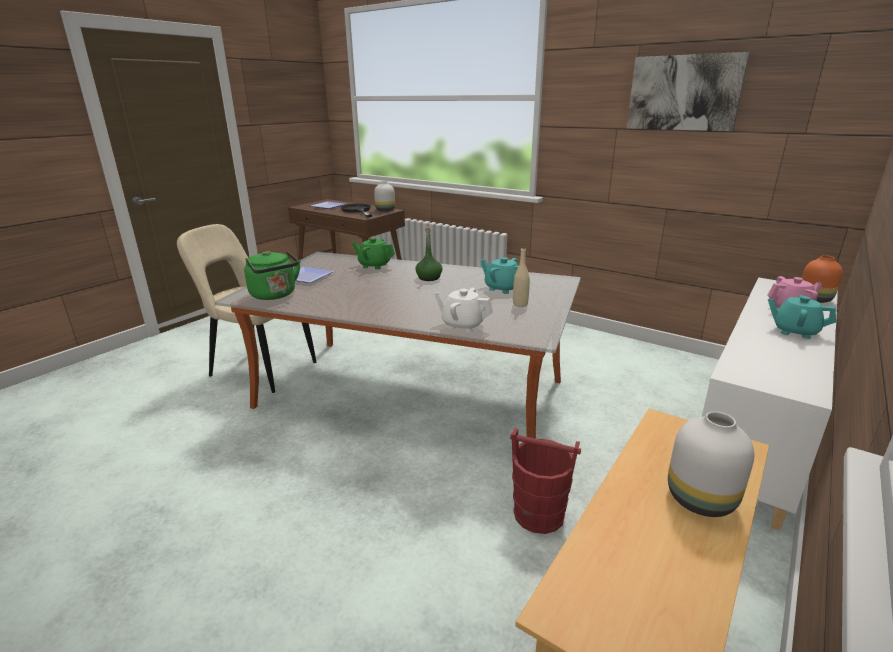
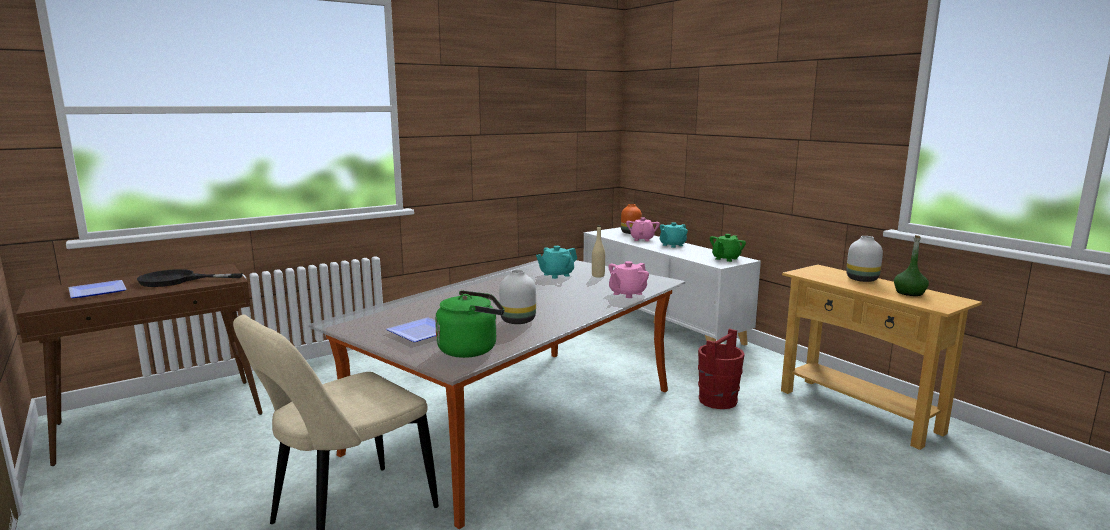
camera: 70 degrees left, 10 degrees down
green teapot [352,238,395,270] -> green teapot moved to [710,234,746,262]
white vase [374,181,395,212] -> white vase moved to [499,270,536,324]
green bottle [415,227,442,281] -> green bottle moved to [894,235,929,296]
white teapot [434,288,493,332] -> pink teapot [608,261,649,298]
picture [627,52,750,131] -> none

